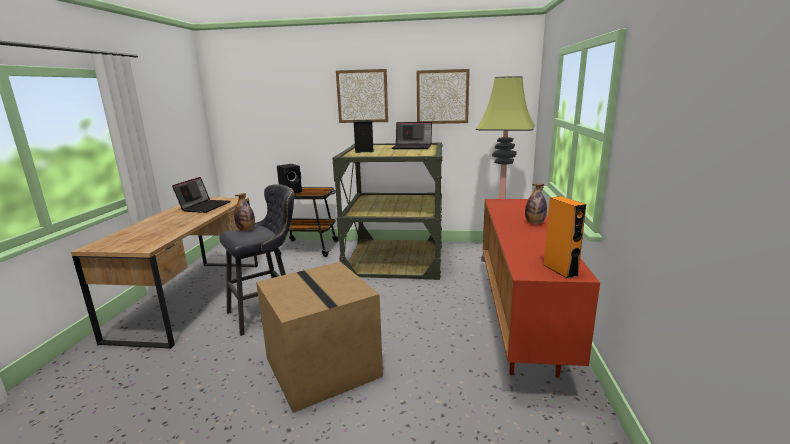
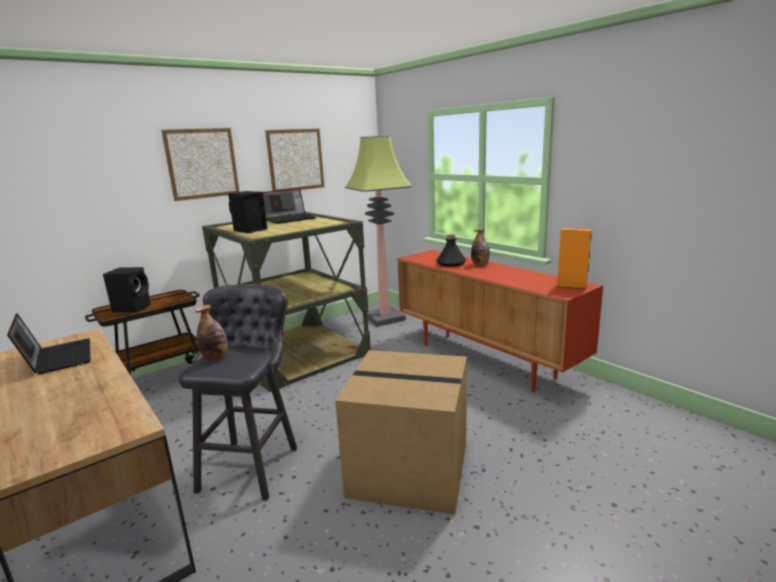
camera: 45 degrees left, 0 degrees up
none -> black bottle [436,234,466,267]

